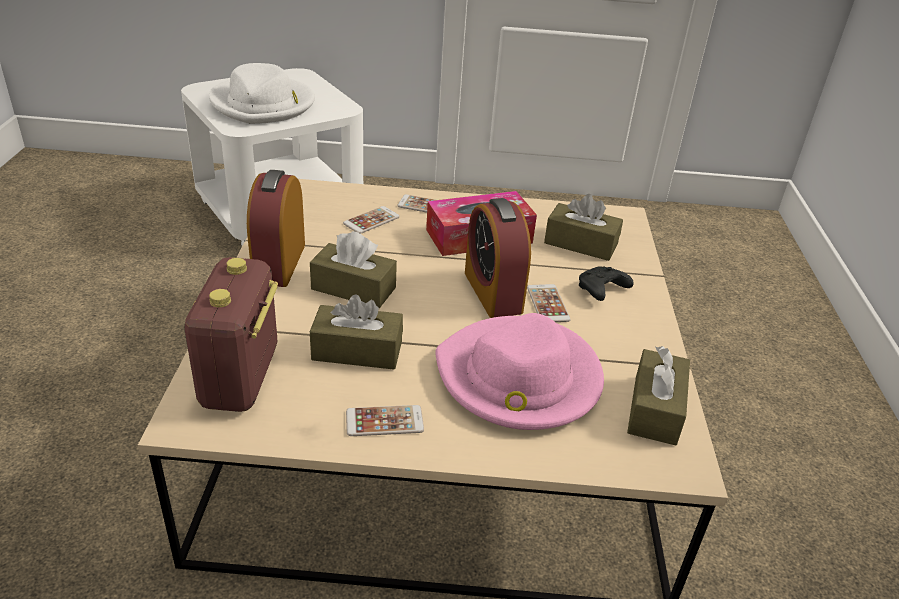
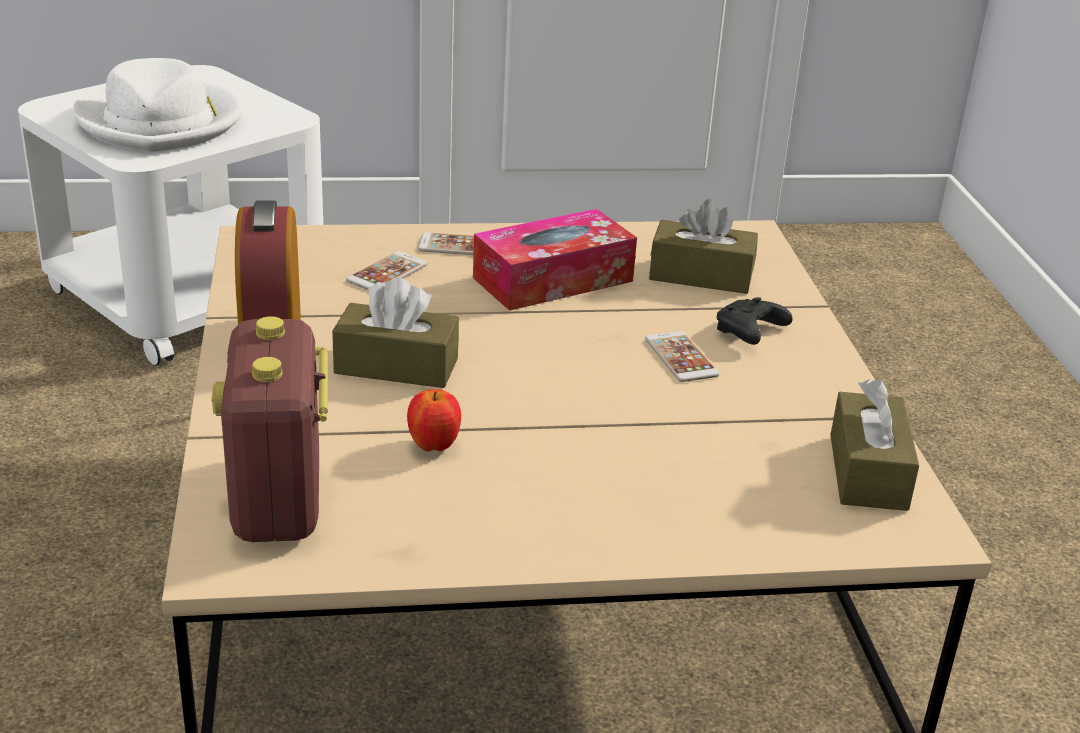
camera: 10 degrees left, 5 degrees down
brown tissue box [310,294,403,370] -> apple [407,389,461,451]
phone [346,405,424,436] -> none
pink hat [435,313,604,430] -> none
alarm clock [465,198,531,318] -> none

